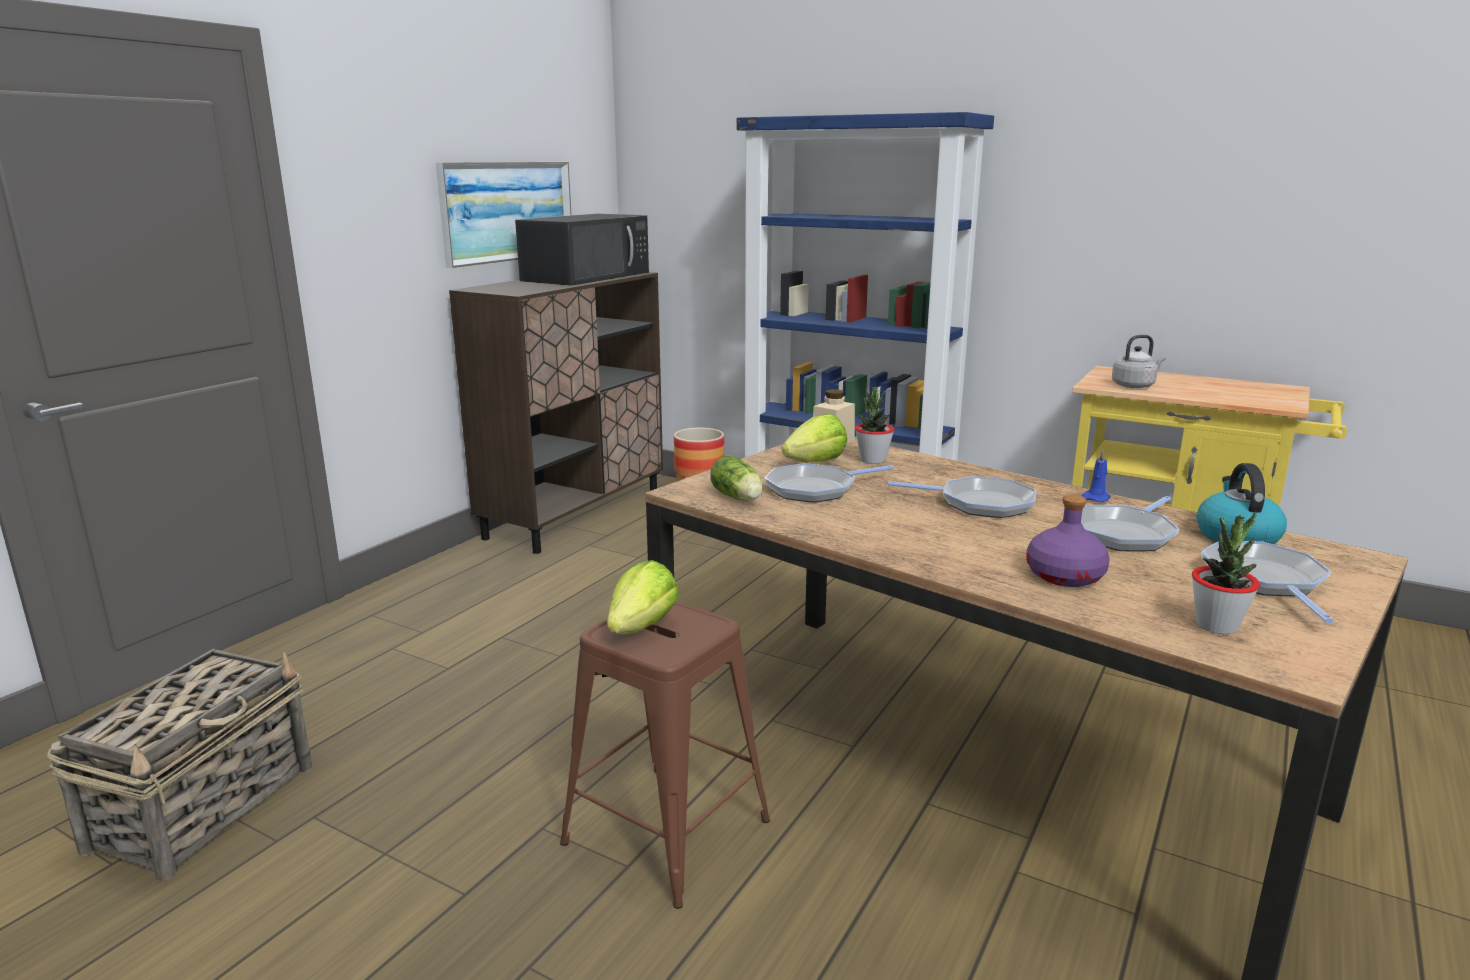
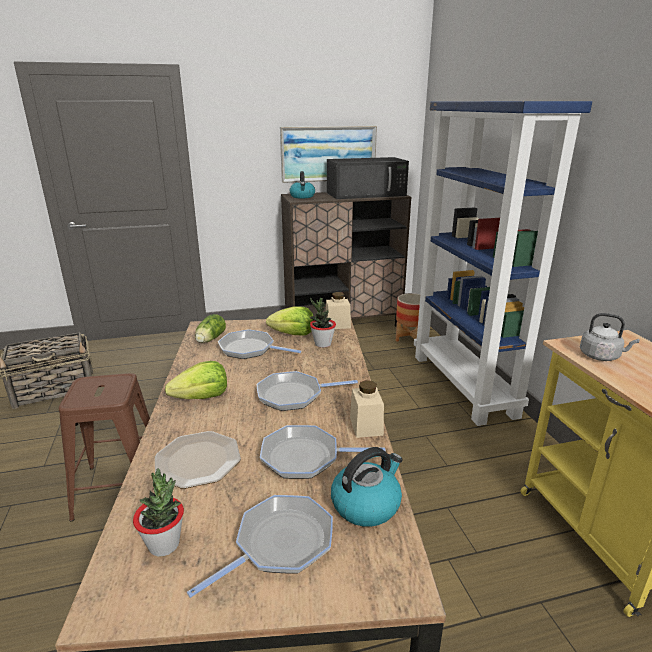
camera: 45 degrees right, 5 degrees up
lettuce [607,560,679,634] -> lettuce moved to [165,361,227,399]
frying pan [888,476,1036,518] -> frying pan turned 105 degrees clockwise [257,371,358,411]
purple bottle [1026,494,1110,587] -> plate [155,431,241,489]
blue candle [1082,450,1110,502] -> beige jar [350,380,384,438]
none -> kettle [289,171,315,198]

